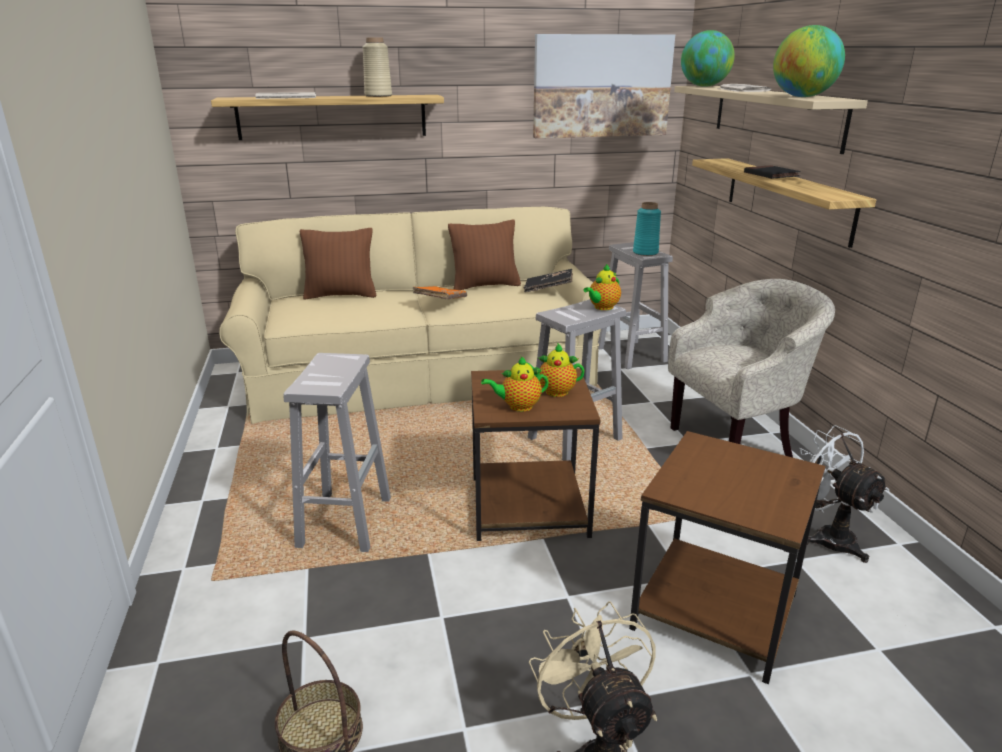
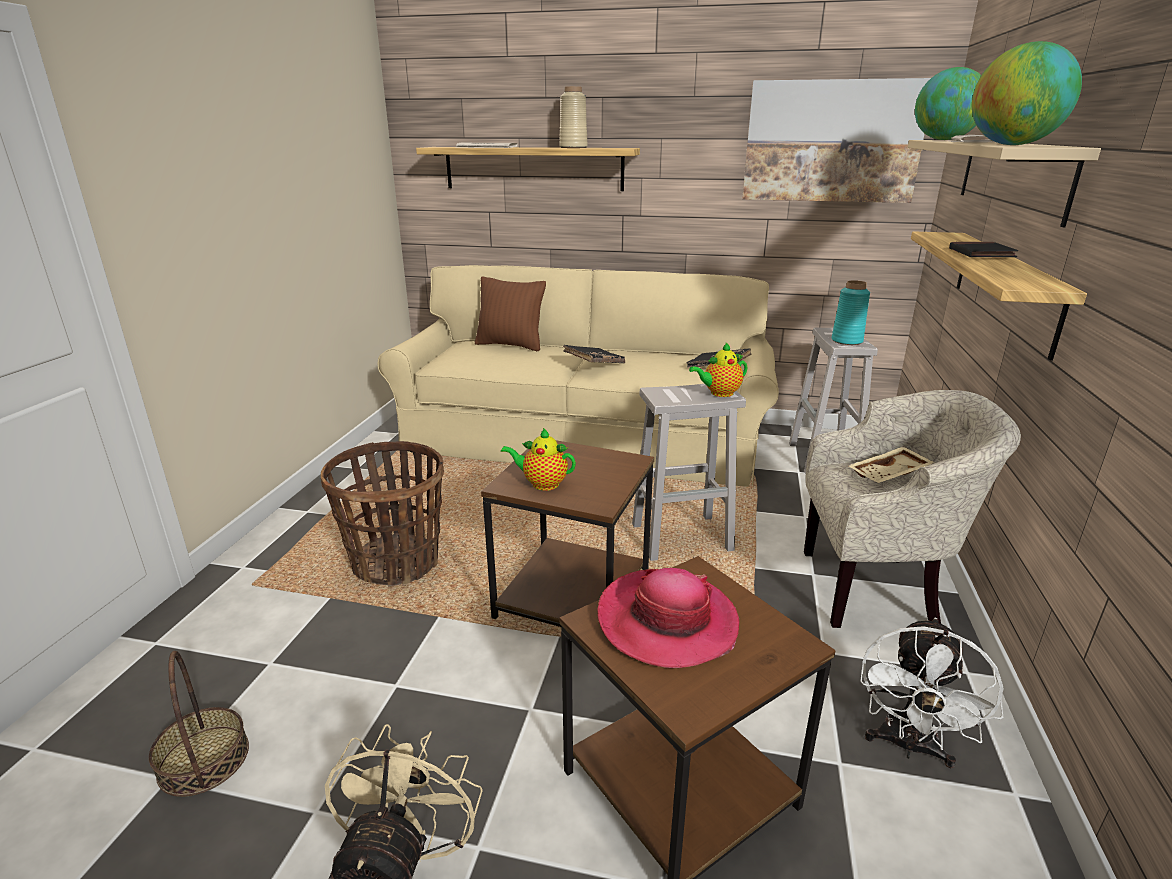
camera: 25 degrees right, 0 degrees up
white stool [283,353,391,552] -> basket [321,441,444,586]
orange book [412,286,467,299] -> black book [563,345,625,363]
brown pillow [448,220,521,290] -> none
teapot [526,343,585,397] -> none
white fan [799,425,889,563] -> white fan turned 150 degrees counterclockwise [860,617,1003,768]
none -> hat [597,568,739,668]
none -> beige tray [849,447,935,483]

